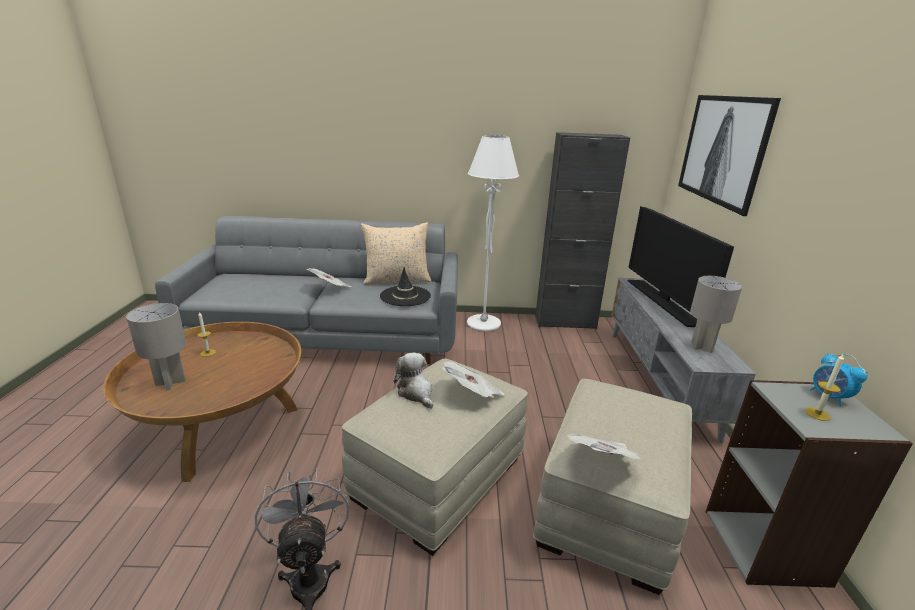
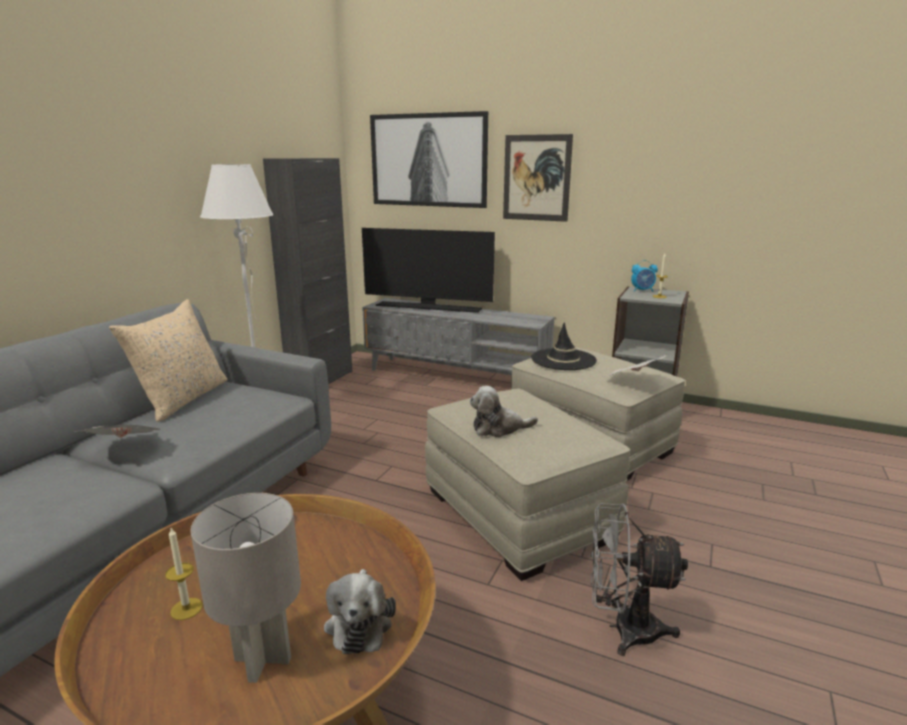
camera: 65 degrees left, 5 degrees down
black hat [380,267,431,306] -> black hat moved to [531,322,597,370]
newspaper [441,361,505,398] -> none
grey table lamp [690,276,742,353] -> none
none -> plush toy [324,569,396,654]
none -> picture [503,134,573,222]

